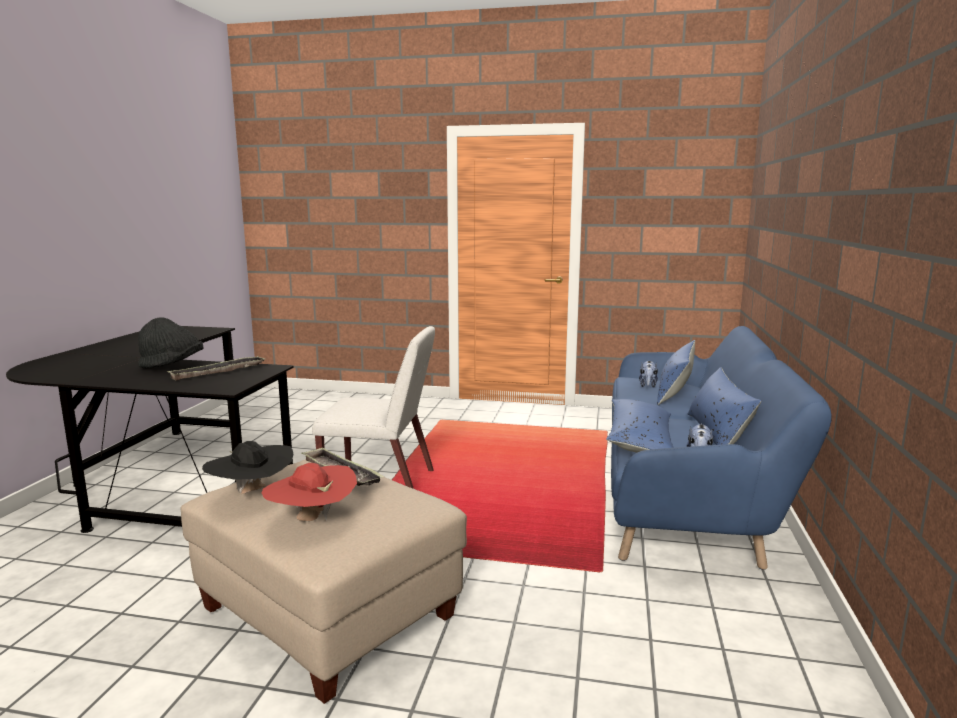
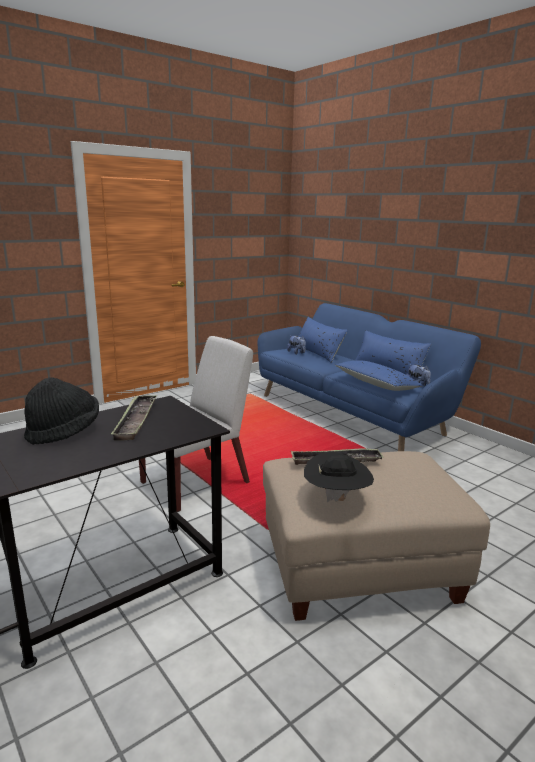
camera: 50 degrees left, 5 degrees up
red hat [262,463,357,521] -> none

